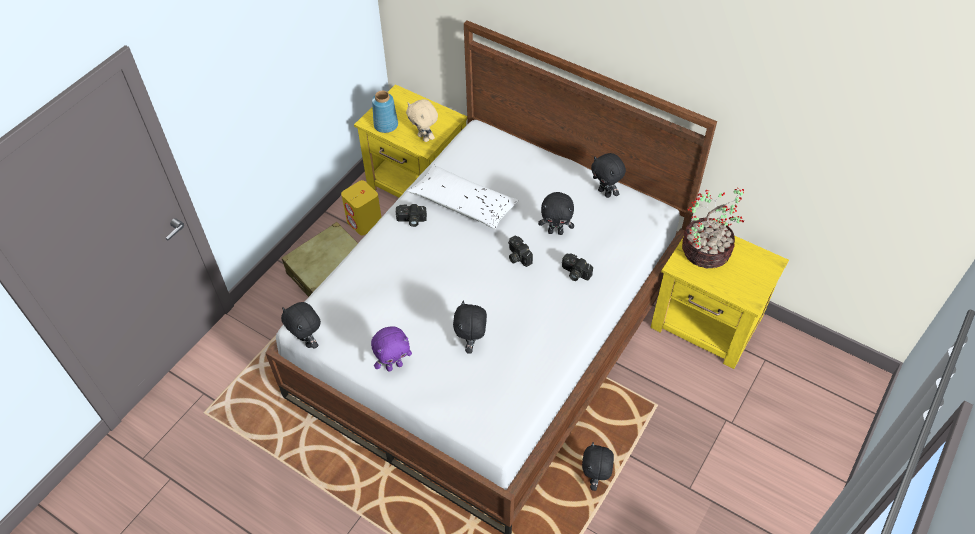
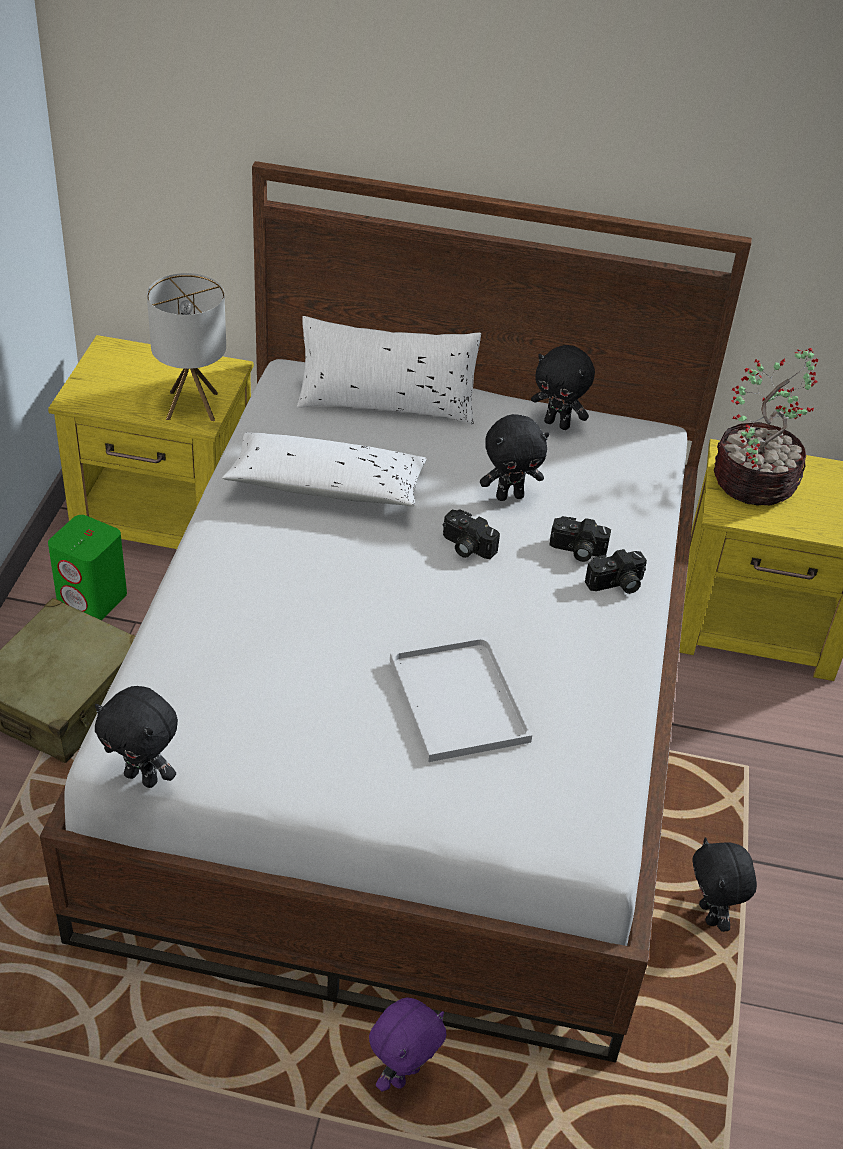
camera: 25 degrees left, 10 degrees down
yellow speaker [341,180,381,235] -> green speaker [48,515,127,620]
purple plush toy [371,326,412,372] -> purple plush toy moved to [369,998,447,1092]
blue vase [372,91,398,133] -> none
camera [396,204,427,227] -> camera moved to [585,549,647,594]
beige plush toy [406,99,438,142] -> table lamp [147,273,226,421]
black plush toy [453,300,487,354] -> white tray [390,636,532,762]
none -> white pillow [297,316,481,424]

